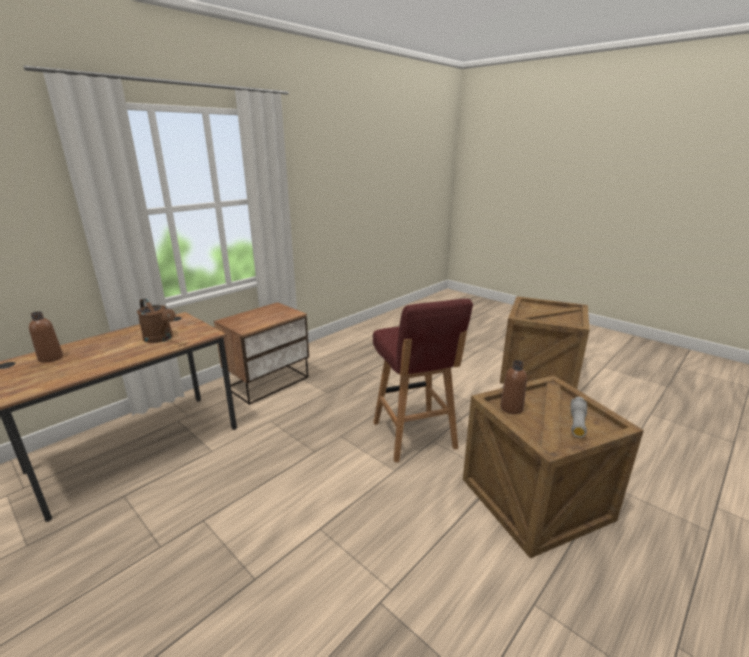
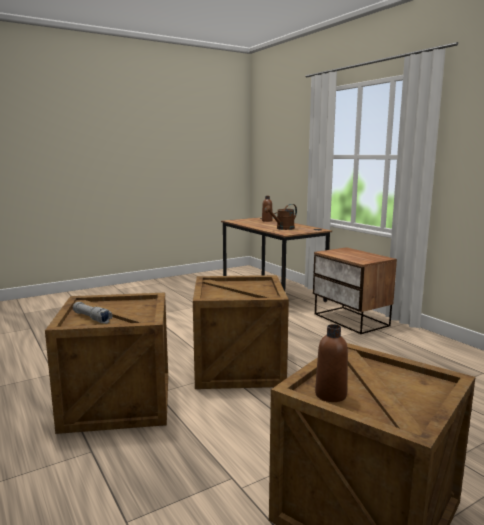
camera: 105 degrees right, 10 degrees down
red stool [373,299,473,463] -> crate [193,275,289,389]
brown bottle [500,360,527,414] -> brown bottle moved to [315,324,348,402]

